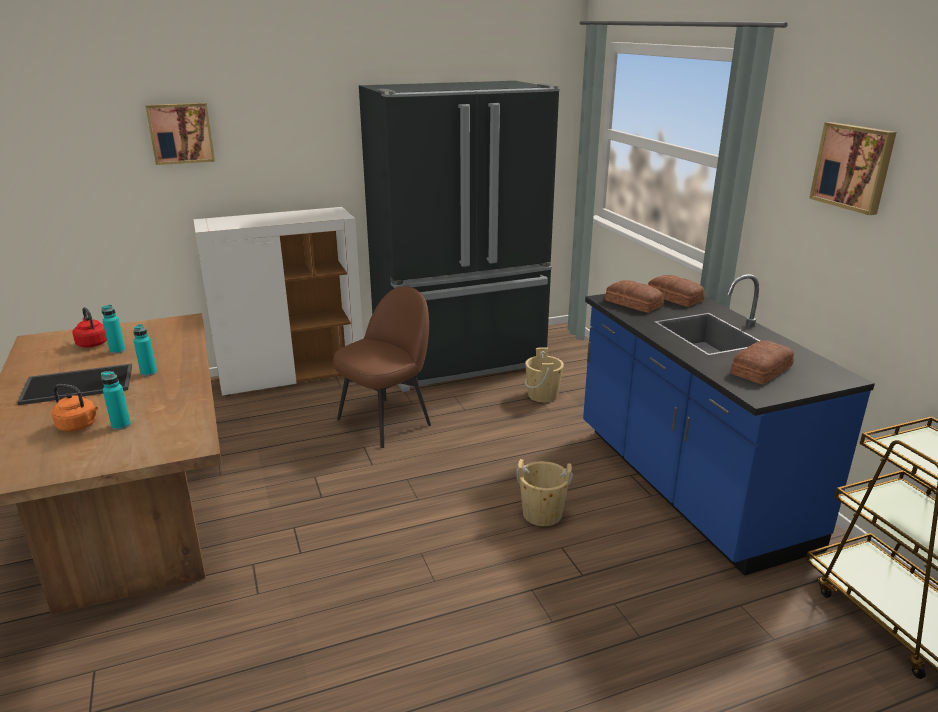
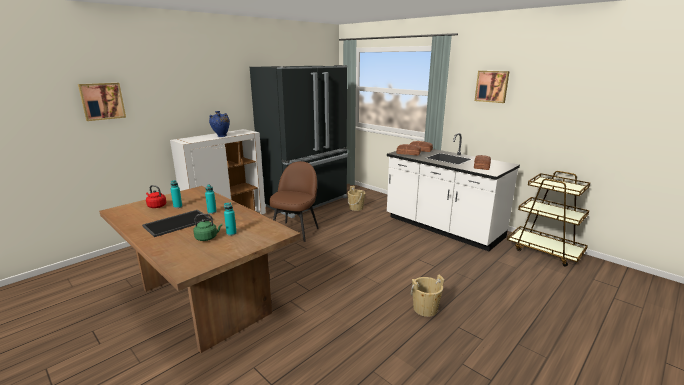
camera: 25 degrees left, 5 degrees down
orange kettle [52,384,98,432] -> green kettle [193,214,222,241]
picture [145,103,215,165] -> picture moved to [78,83,126,121]
beige bucket [516,459,573,526] -> beige bucket moved to [411,275,444,317]
blue counter [583,274,875,576] -> white counter [387,133,520,251]
none -> blue vase [209,111,230,137]

